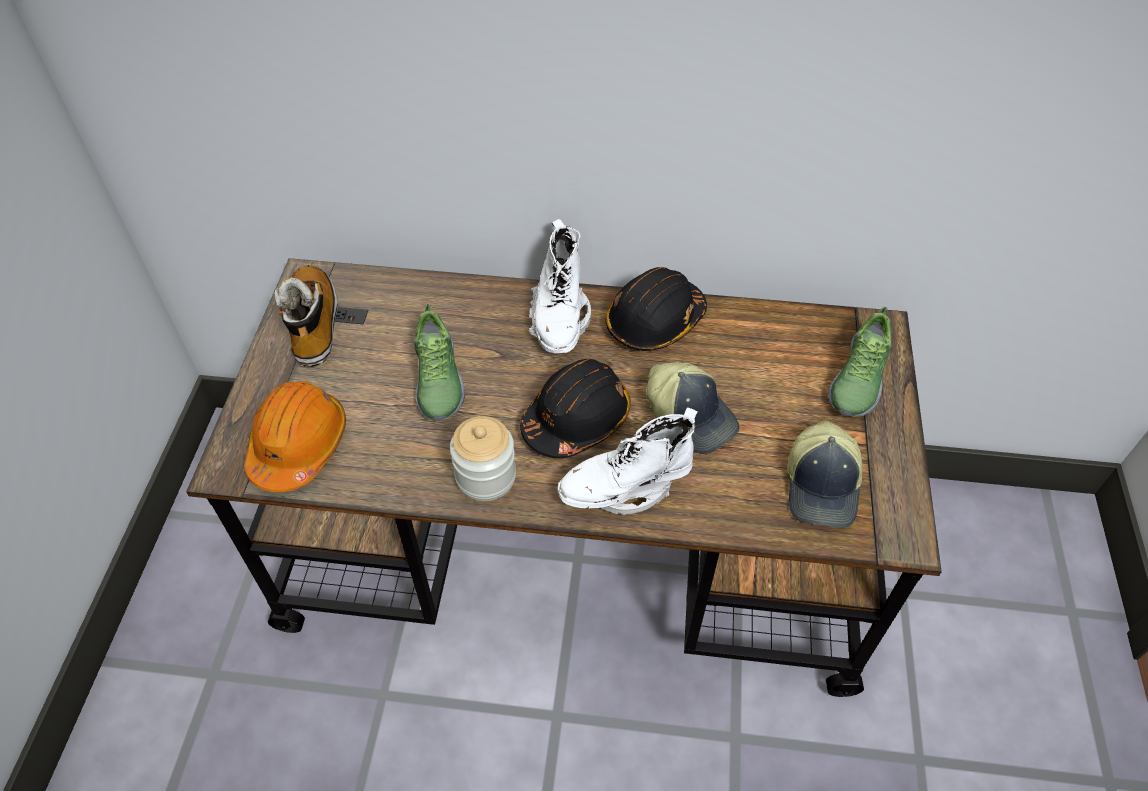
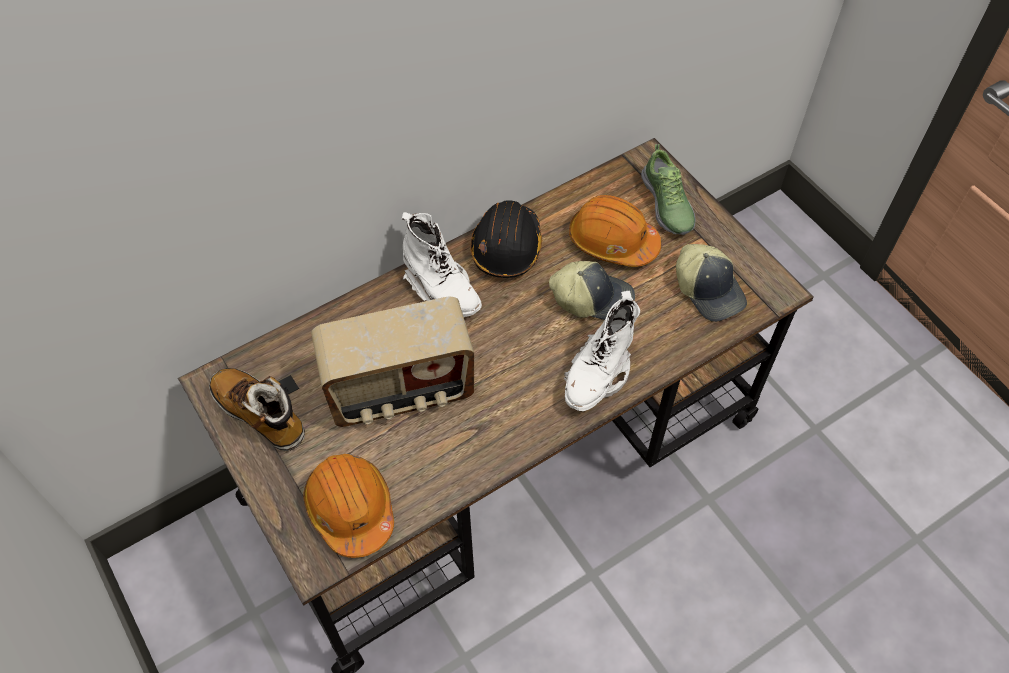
camera: 40 degrees left, 5 degrees up
shoe [414,304,465,421] -> radio [311,297,474,427]
jar [450,416,516,501] -> none
black hard hat [520,359,631,458] -> none
none -> orange hard hat [569,195,661,267]

